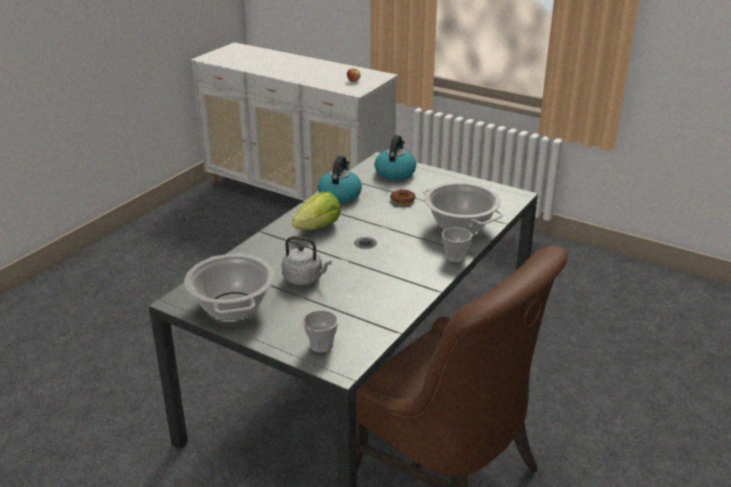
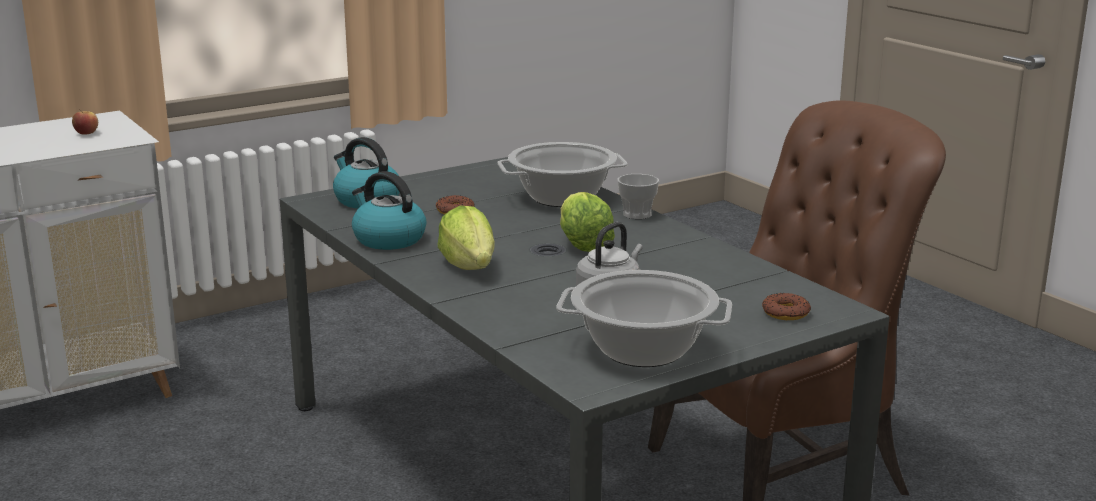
camera: 65 degrees left, 10 degrees down
cup [303,310,338,353] -> donut [762,293,811,320]
none -> lettuce [560,192,615,252]

